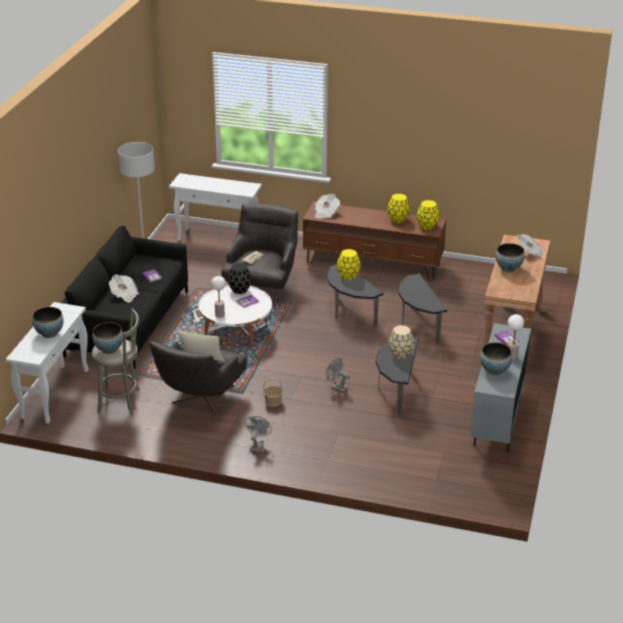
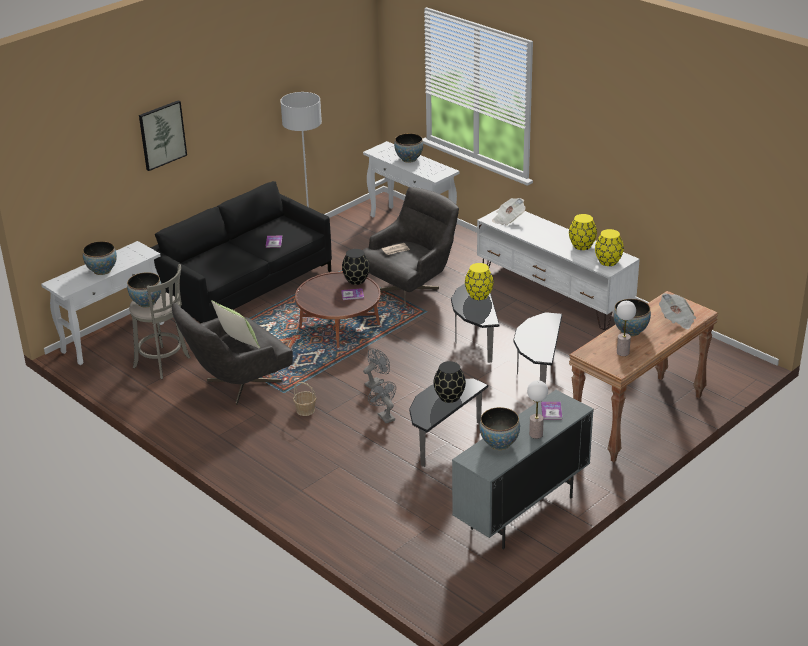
camera: 30 degrees right, 0 degrees up
newspaper [109,275,139,302] -> none
white coffee table [199,285,272,348] -> brown coffee table [295,272,381,348]
table lamp [211,276,226,318] -> table lamp moved to [616,301,636,356]
grey fan [245,416,272,453] -> grey fan moved to [363,348,390,389]
brown tv stand [303,201,446,281] -> white tv stand [477,209,640,330]
beige vase [388,325,414,359] -> black vase [434,361,466,403]
none -> picture [139,100,187,171]
none -> bowl [394,133,423,163]

